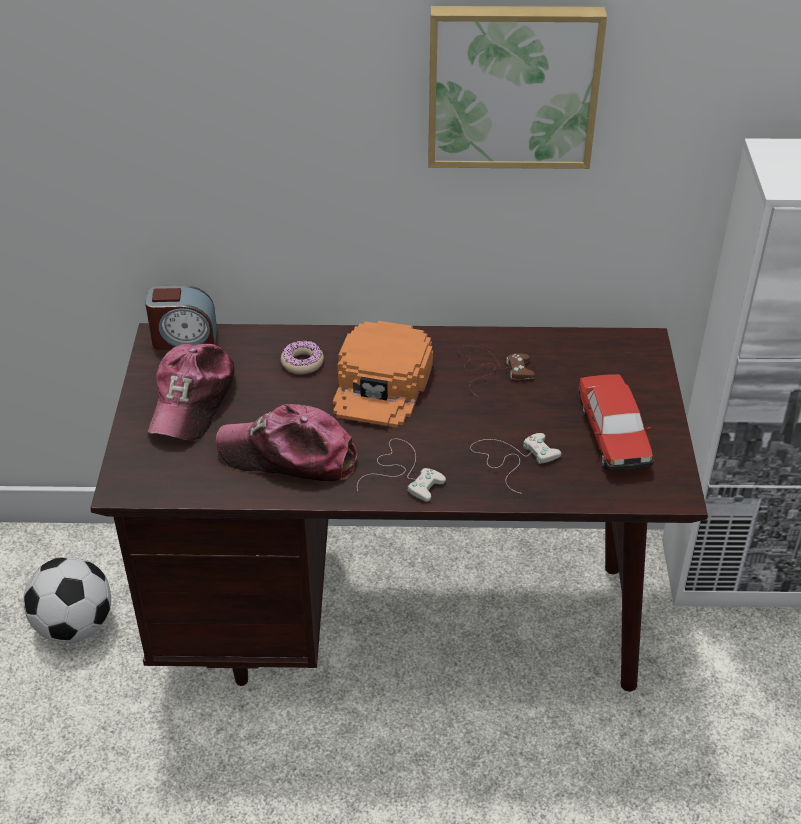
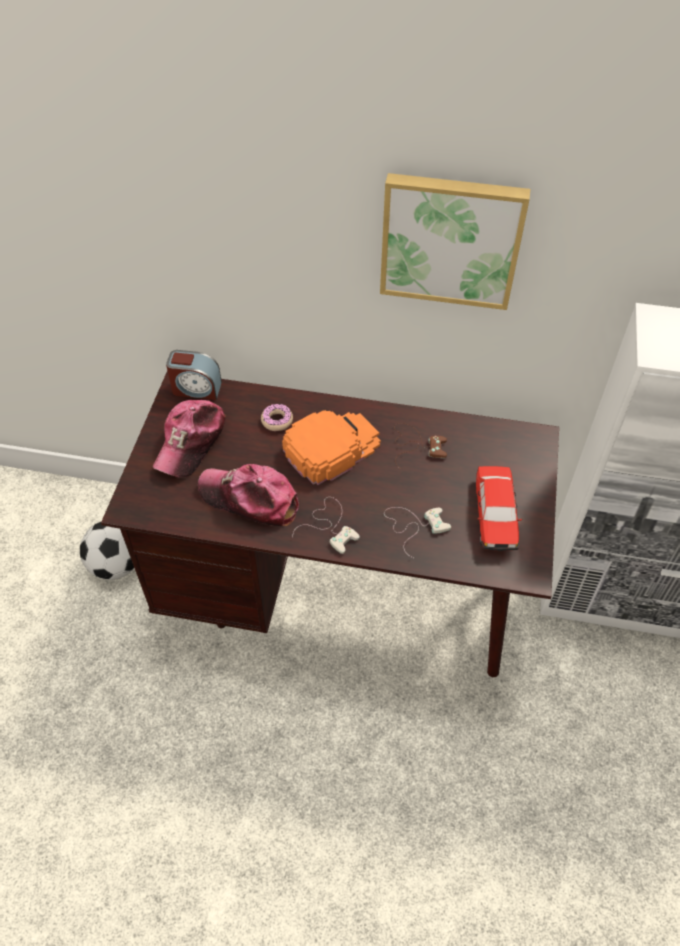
camera: 10 degrees right, 10 degrees up
orange cap [333,321,433,428] -> orange cap turned 150 degrees counterclockwise [282,410,381,485]

